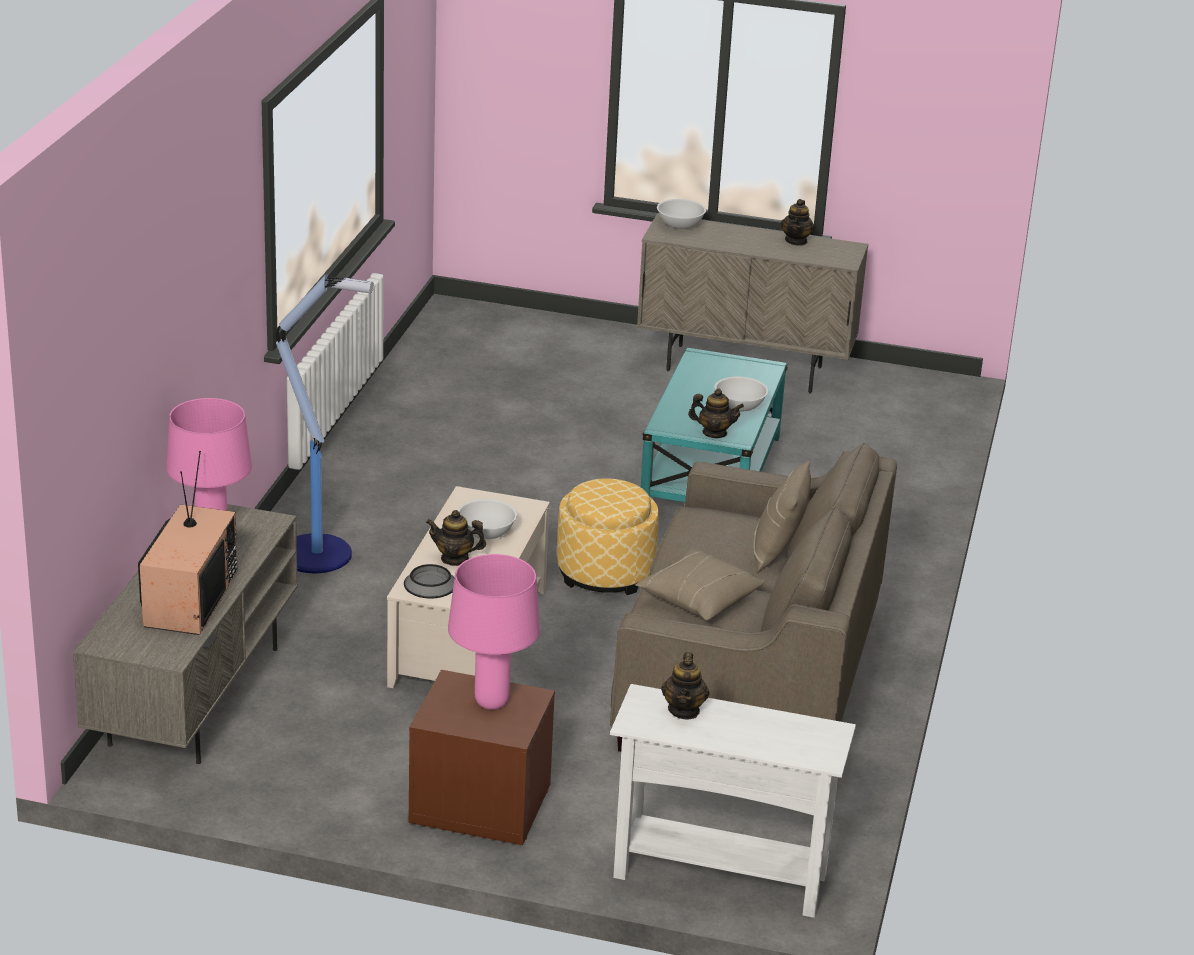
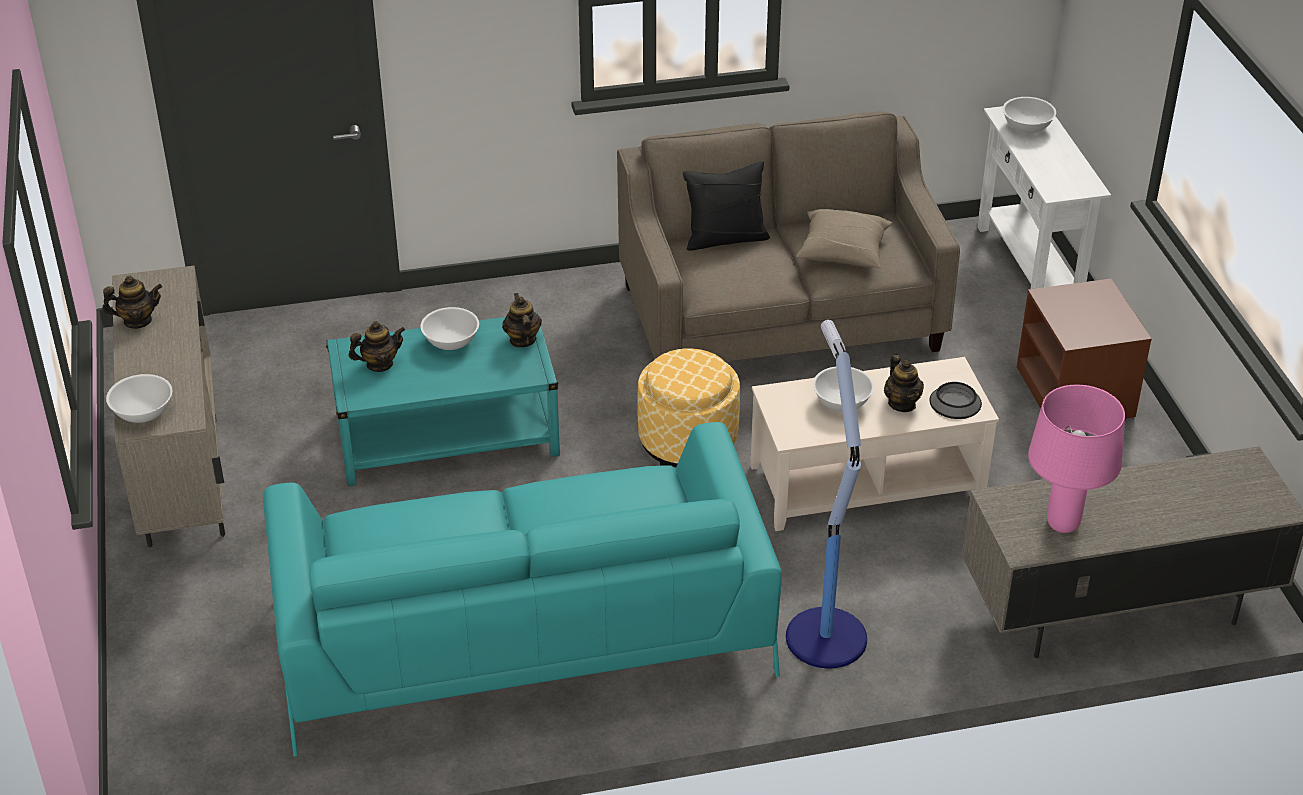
camera: 115 degrees left, 10 degrees up
television [138,451,237,635] -> none
pink table lamp [448,554,540,710] -> none
teapot [661,652,710,719] -> teapot moved to [349,321,405,372]
beige pillow [753,461,811,572] -> black pillow [683,161,770,250]
none -> turquoise sofa [263,422,782,757]
none -> white bowl [1003,97,1056,133]

